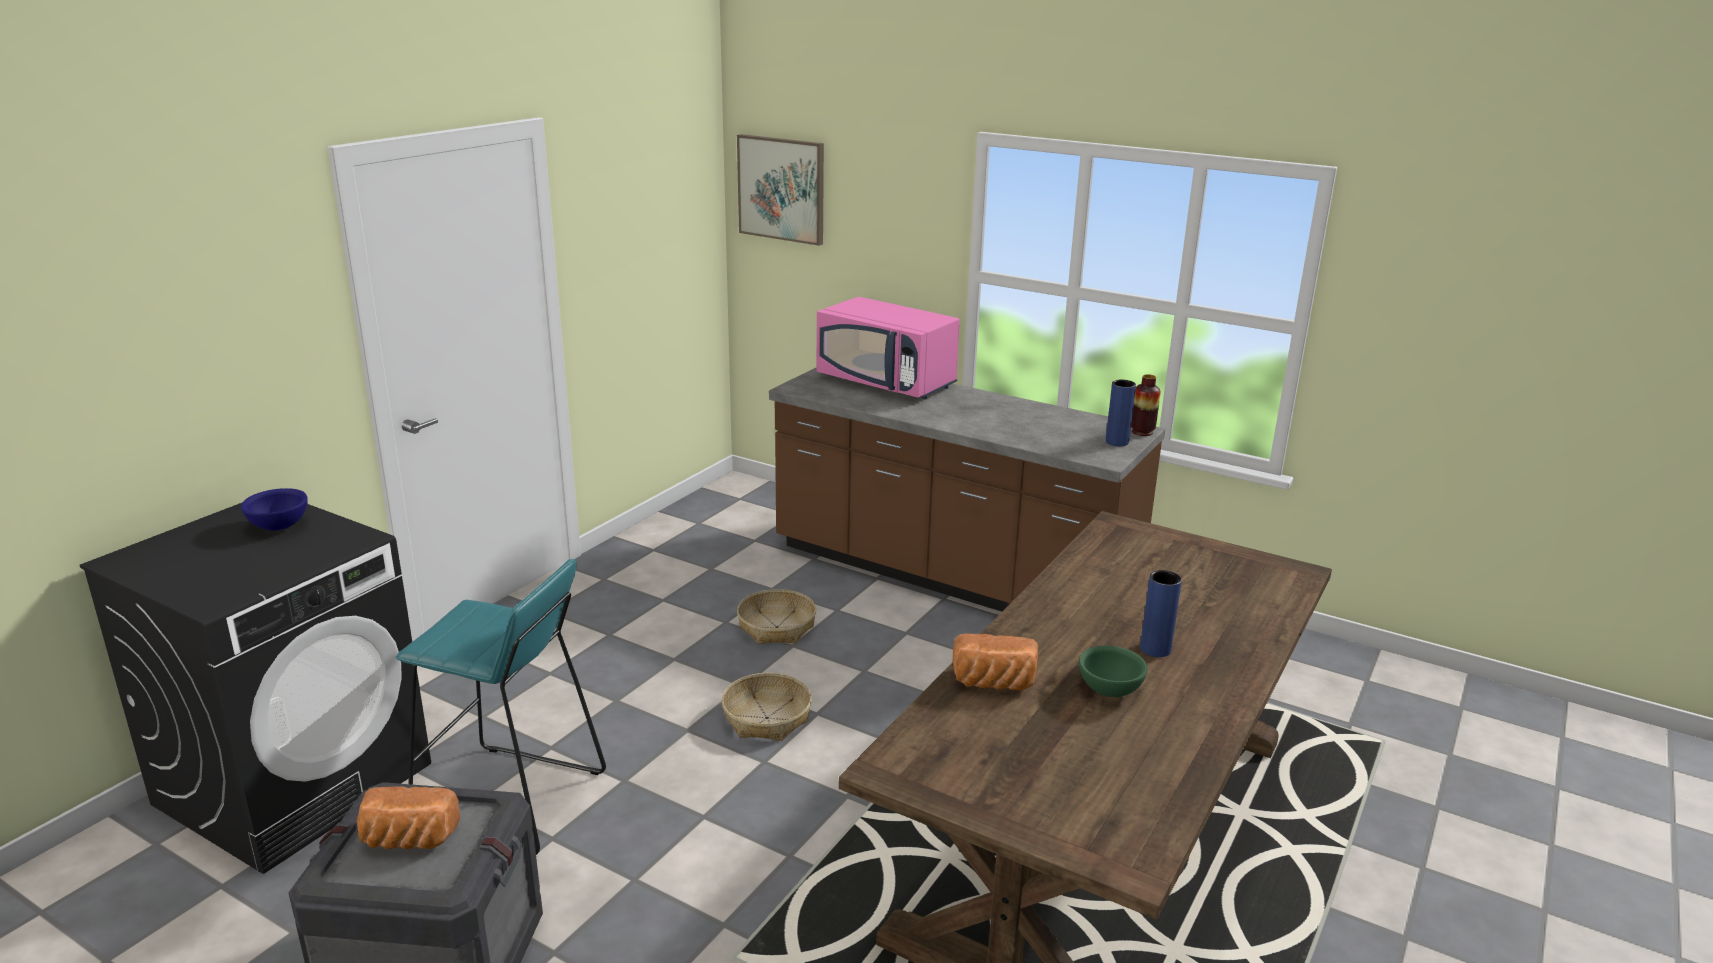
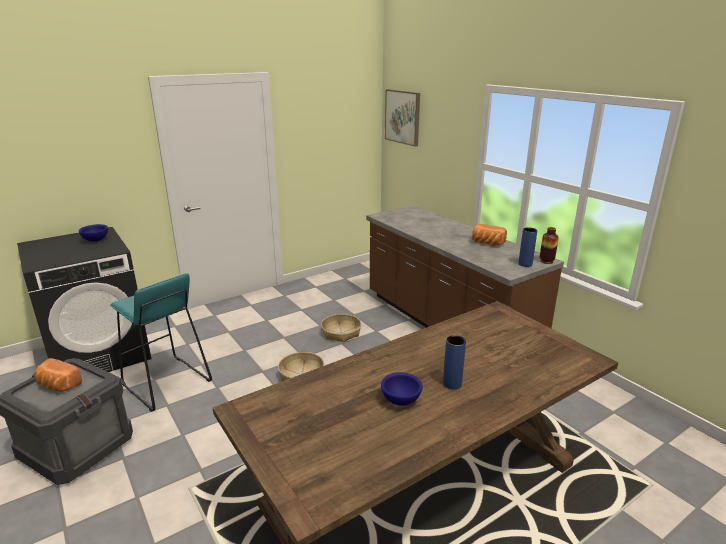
camera: 25 degrees right, 0 degrees up
pink microwave [817,297,960,399] -> none
bread [953,634,1038,690] -> bread moved to [472,224,507,246]
green bowl [1079,646,1148,697] -> blue bowl [381,372,423,406]

